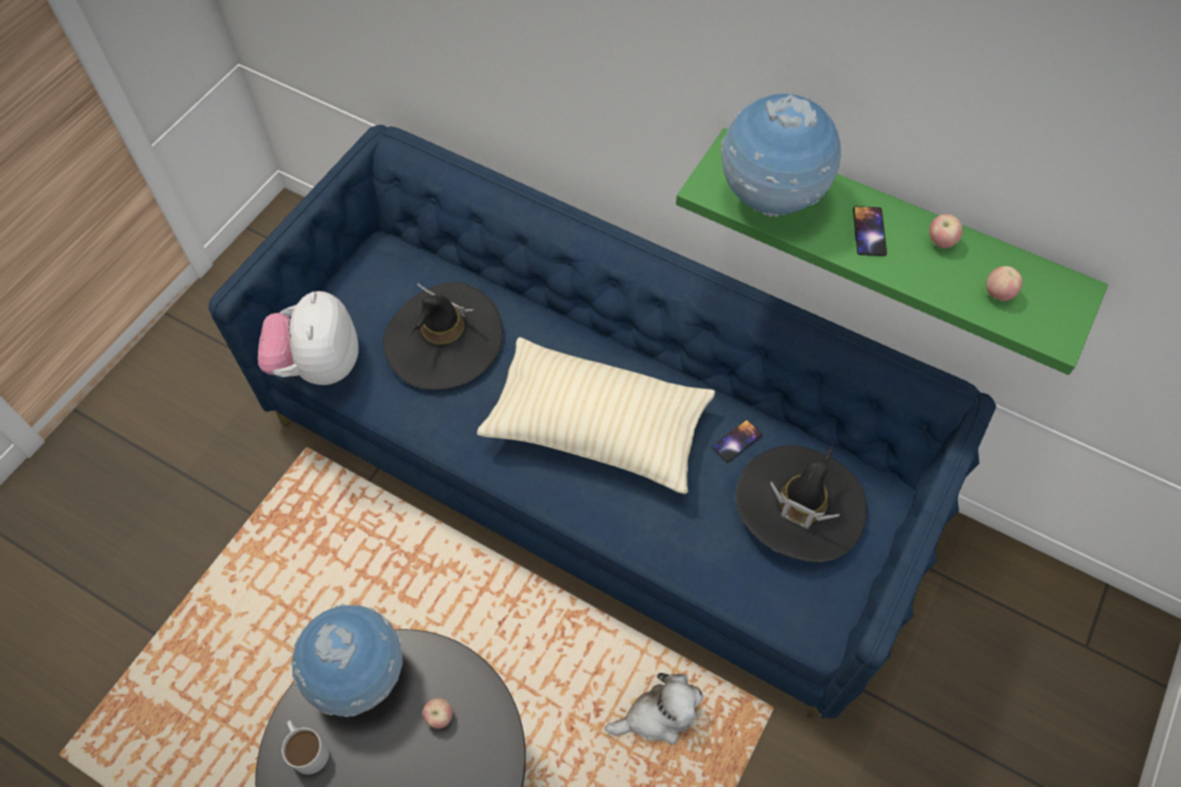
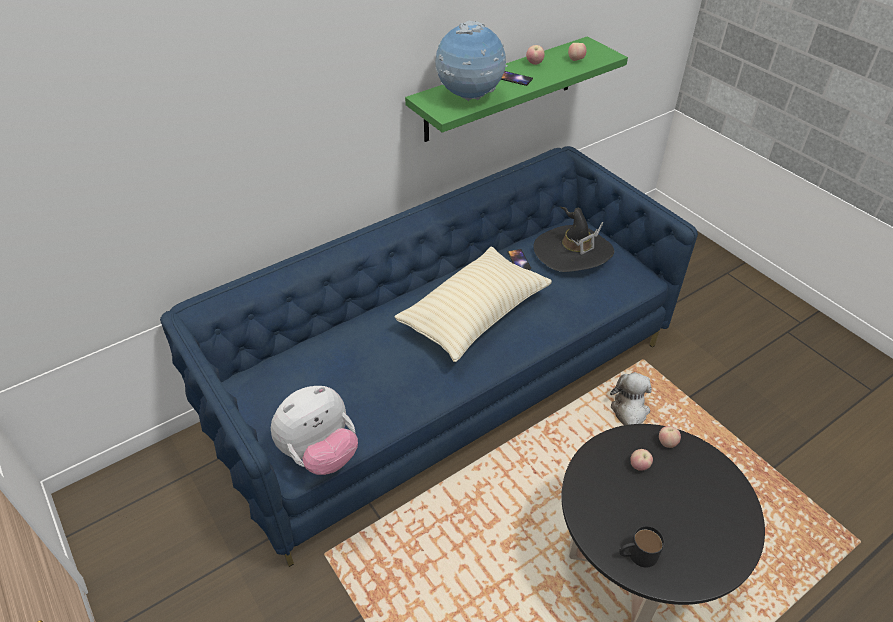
camera: 65 degrees left, 15 degrees down
plush toy [258,291,359,385] -> plush toy turned 60 degrees counterclockwise [271,386,358,475]
white mug [282,720,329,775] -> black mug [619,526,665,567]
globe [290,603,403,717] -> none
black hat [383,282,503,390] -> none
none -> apple [659,426,681,448]

